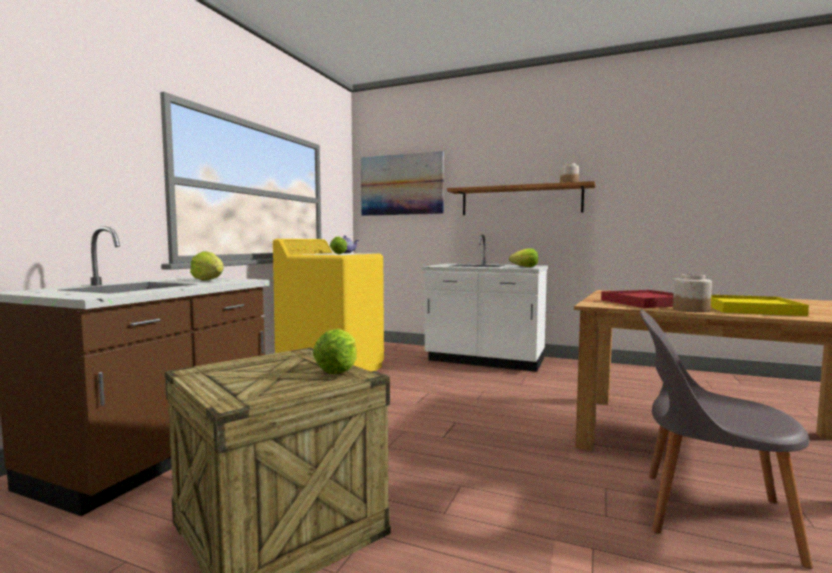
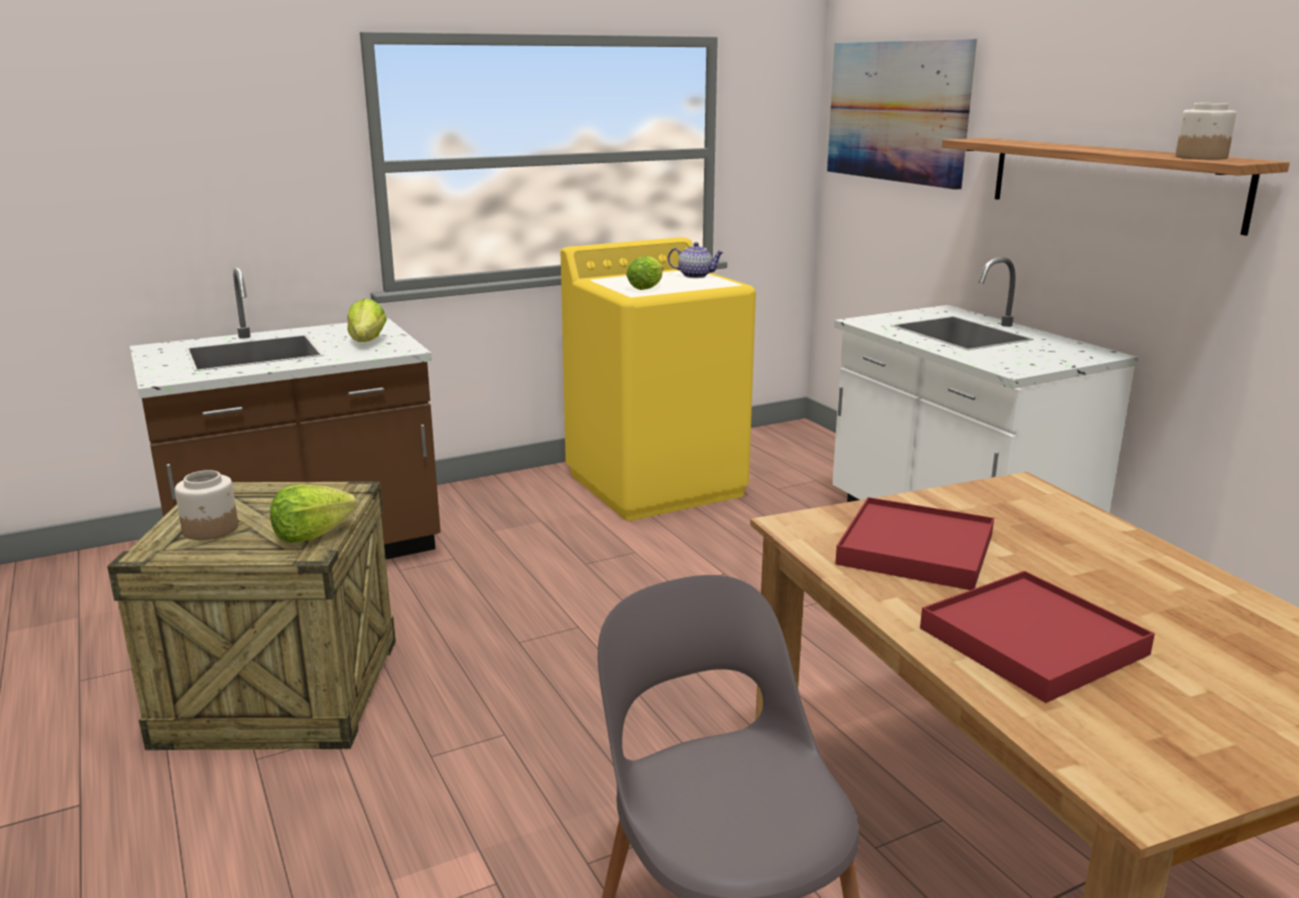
camera: 40 degrees right, 15 degrees up
lettuce [509,248,538,267] -> none
jar [673,274,712,313] -> jar moved to [175,470,238,540]
yellow tray [711,295,809,316] -> red tray [920,571,1155,703]

